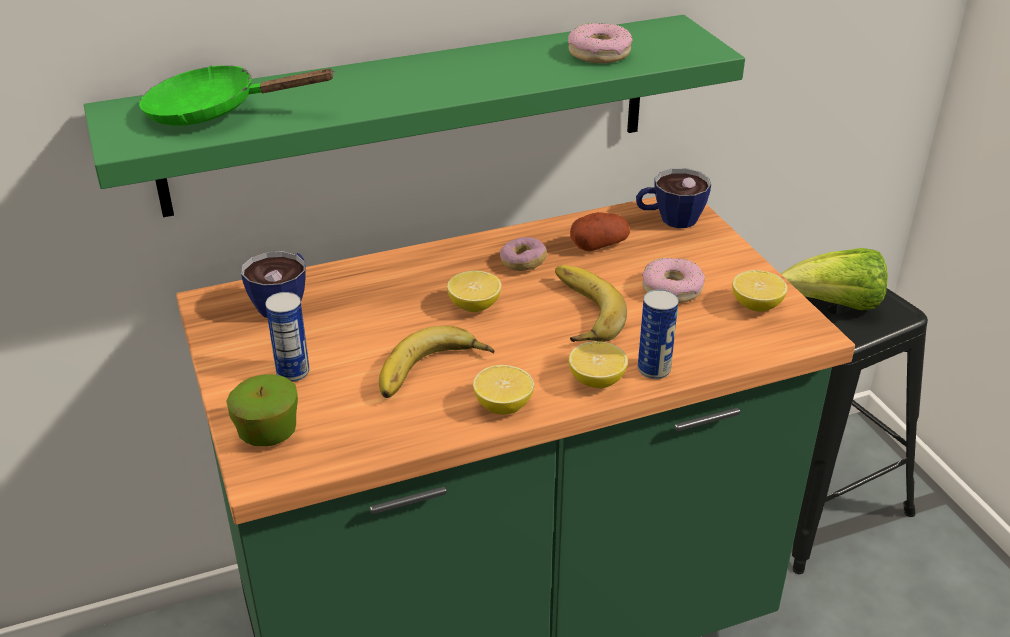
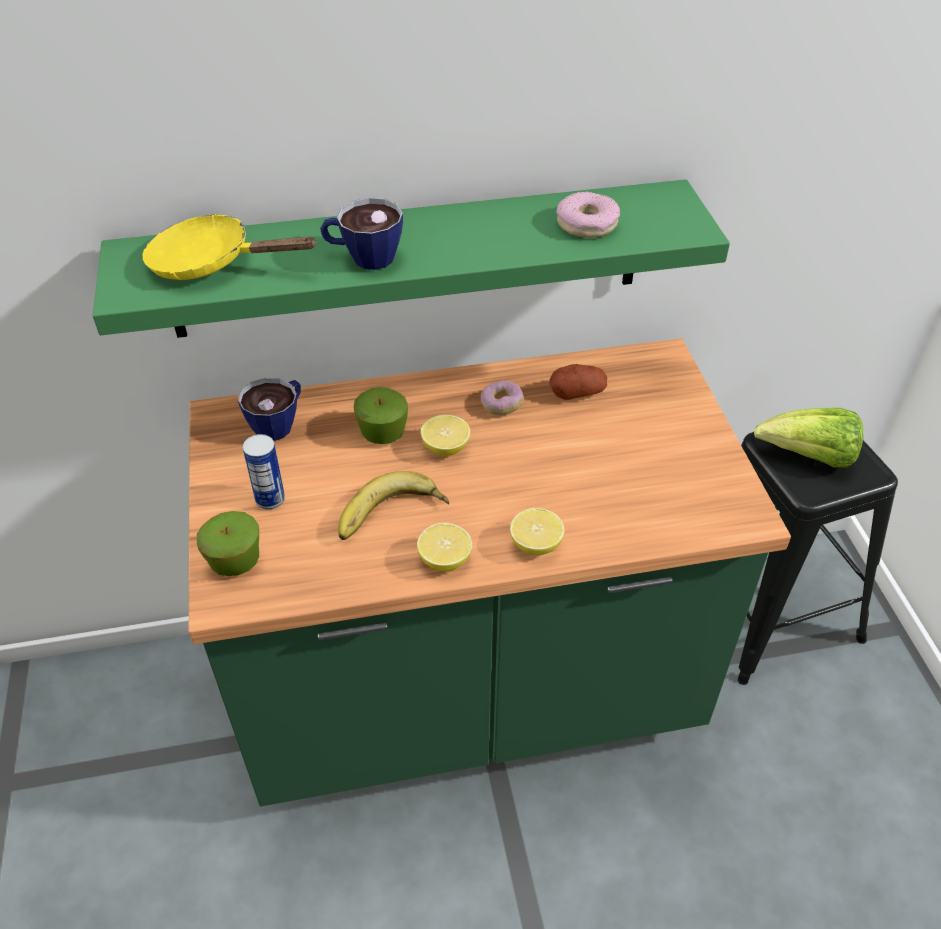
camera: 10 degrees right, 10 degrees up
green frying pan [139,65,336,126] -> yellow frying pan [143,214,317,280]
banana [555,265,627,342] -> none
cup [636,168,711,228] -> cup moved to [320,198,403,270]
can [638,289,678,379] -> none
donut [642,258,705,303] -> none
lemon [732,270,788,312] -> none
none -> apple [354,387,408,444]

